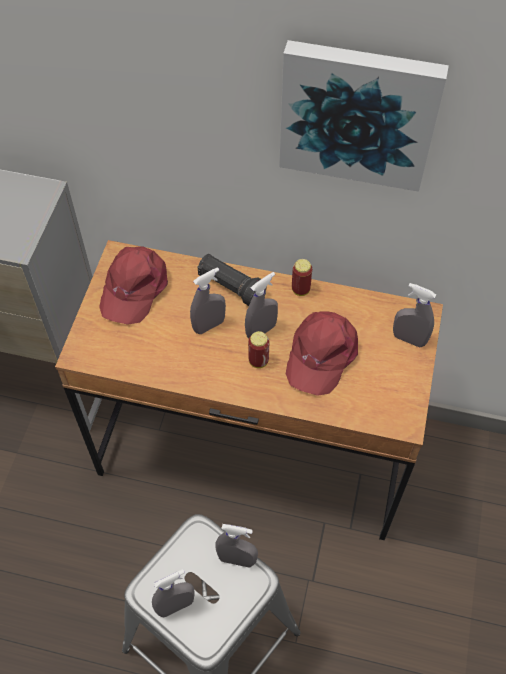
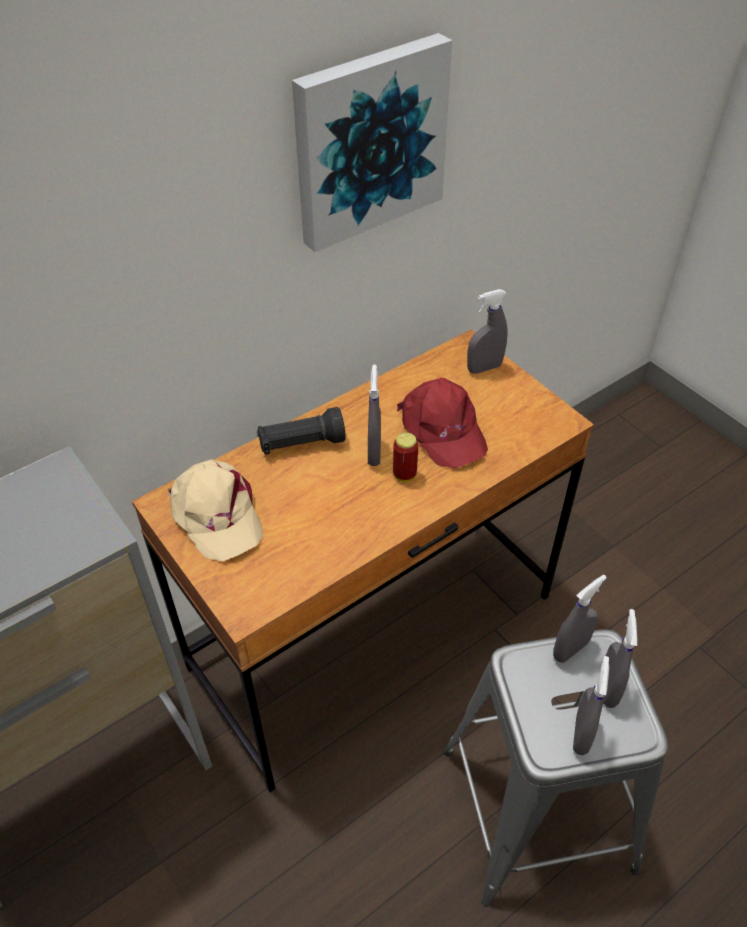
camera: 50 degrees left, 10 degrees down
red cap [99,247,168,325] -> beige cap [167,459,263,561]
grey spray bottle [190,267,226,334] -> grey spray bottle moved to [603,609,637,708]
can [292,259,312,296] -> none

